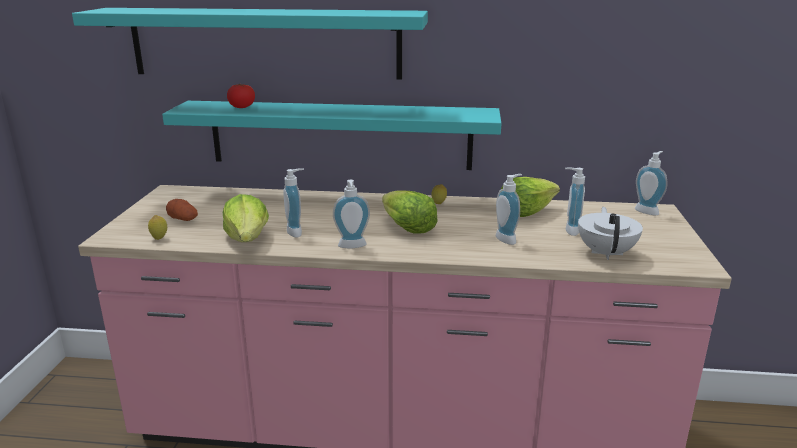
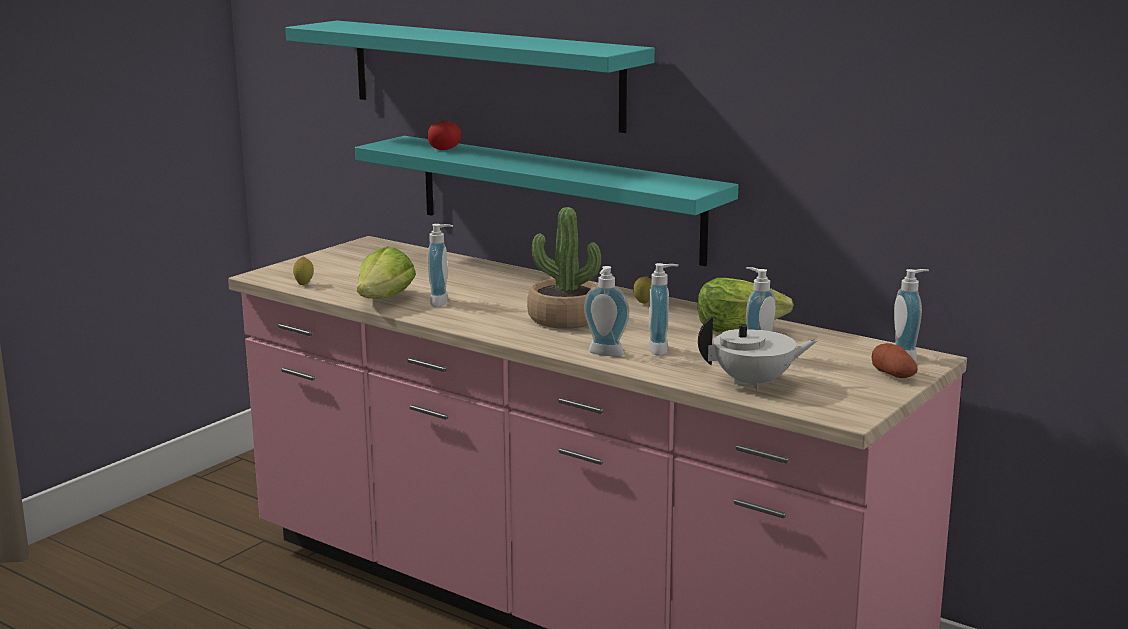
camera: 30 degrees right, 5 degrees down
potato [166,199,198,221] -> potato moved to [871,343,918,378]
soap dispenser [333,180,370,248] -> soap dispenser moved to [584,266,629,356]
lettuce [382,191,438,234] -> potted plant [527,207,601,329]
white teapot [578,207,643,260] -> white teapot turned 45 degrees clockwise [698,316,818,391]

